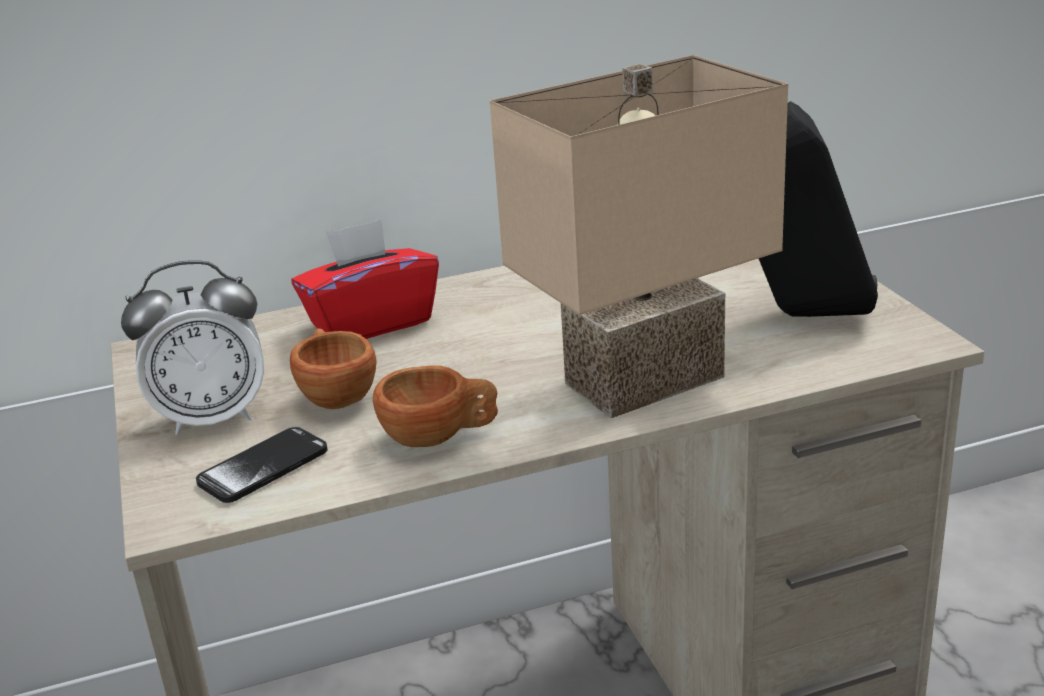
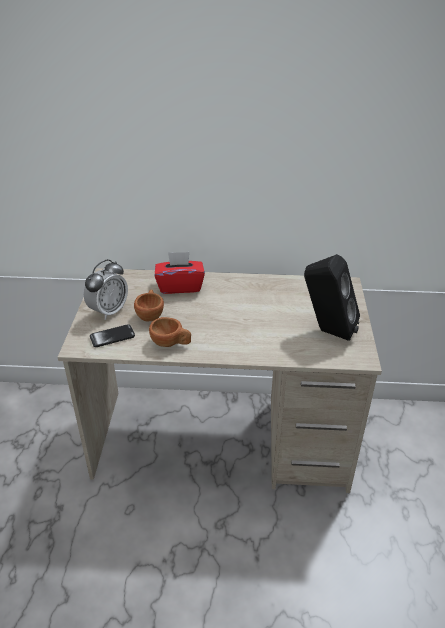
camera: 20 degrees right, 10 degrees up
alarm clock [121,260,264,435] -> alarm clock turned 60 degrees counterclockwise [84,259,128,320]
beige table lamp [490,55,788,418] -> none

